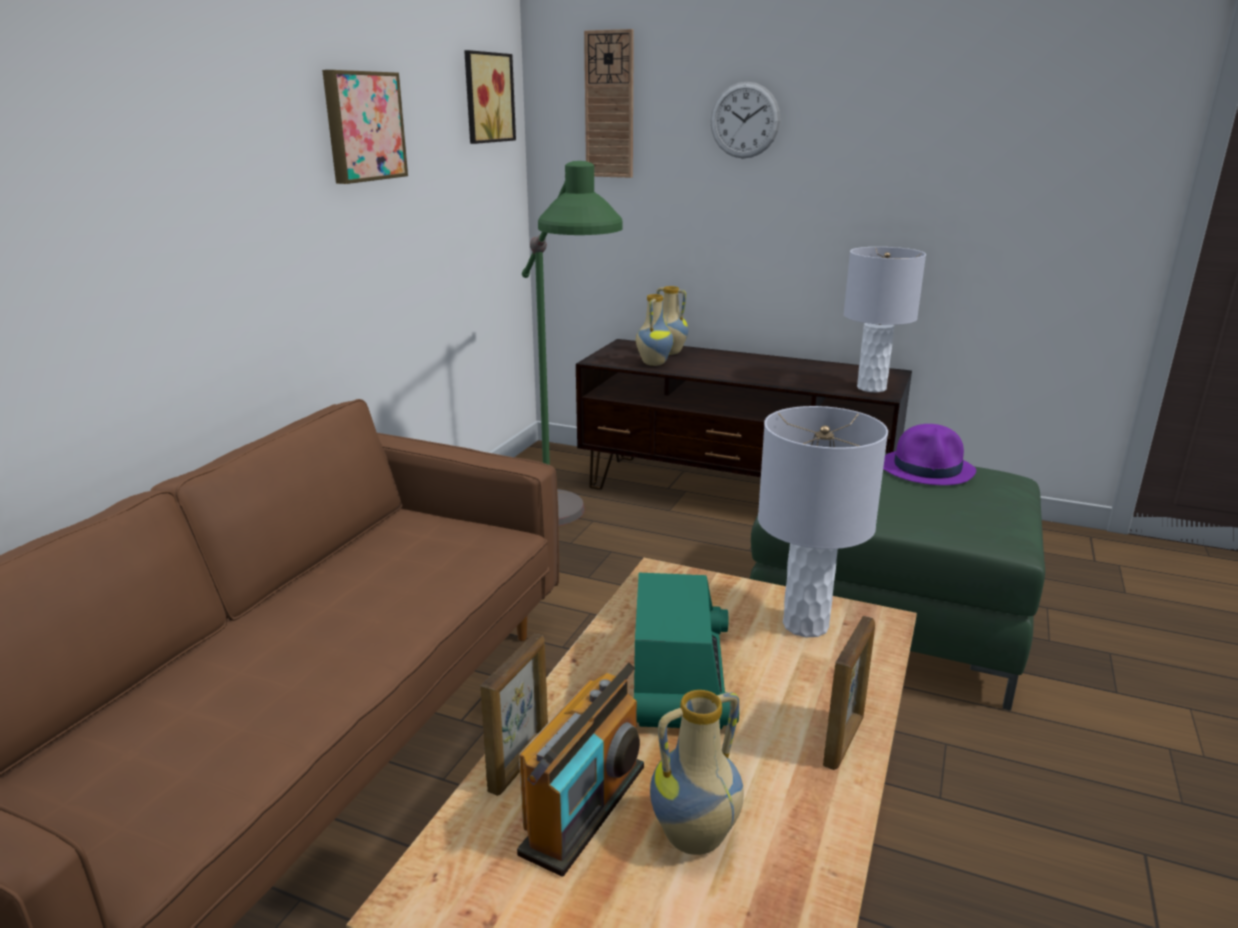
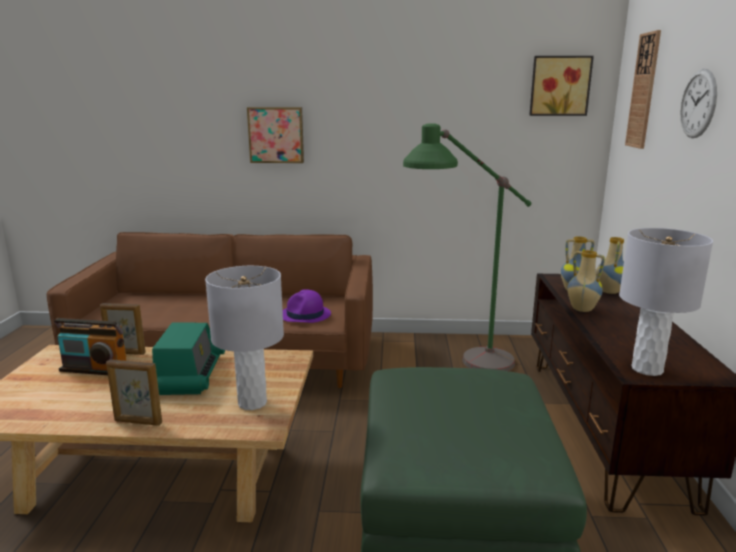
camera: 70 degrees right, 5 degrees down
picture [322,70,408,184] -> picture moved to [247,107,304,163]
radio [634,573,739,729] -> radio turned 75 degrees counterclockwise [152,323,225,395]
vase [650,690,744,855] -> vase moved to [567,250,605,312]
purple hat [883,424,976,485] -> purple hat moved to [283,289,331,323]

